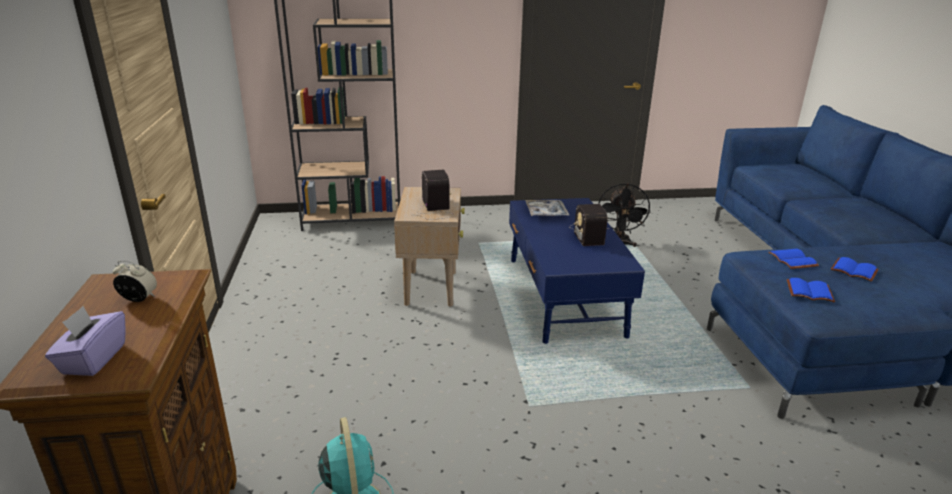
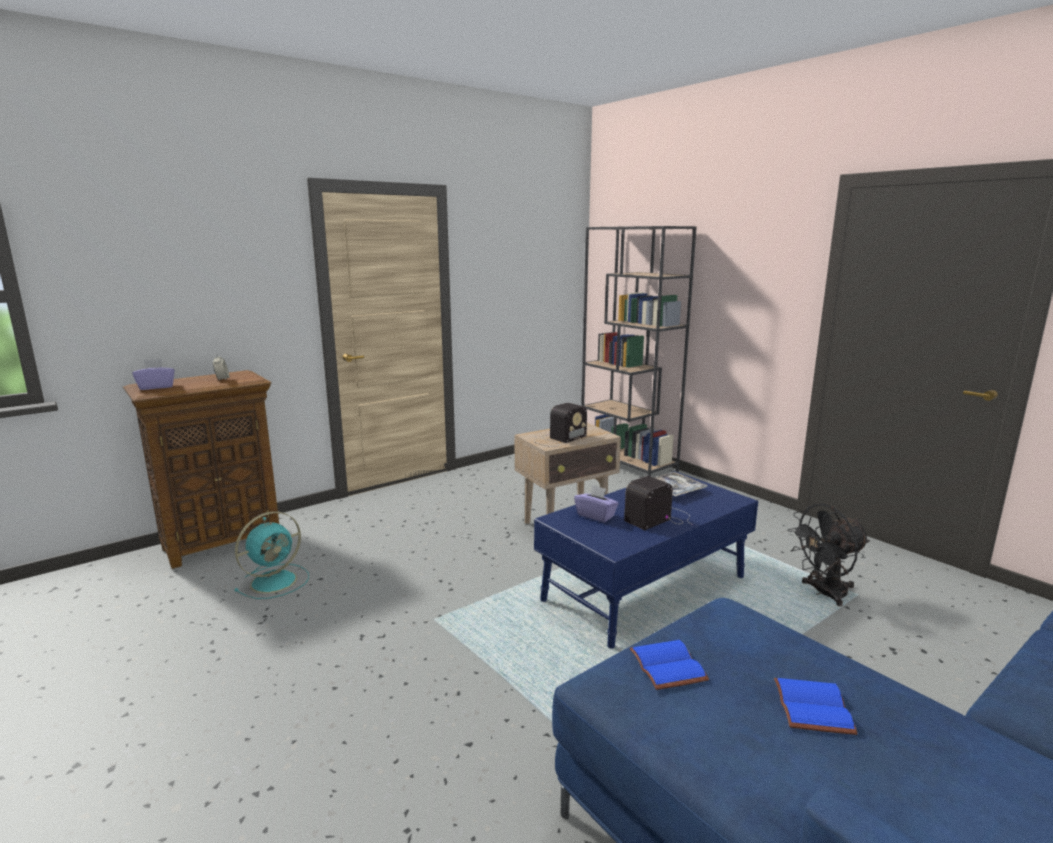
camera: 60 degrees right, 10 degrees down
blue book [768,249,819,269] -> none
none -> purple tissue box [574,485,619,522]

